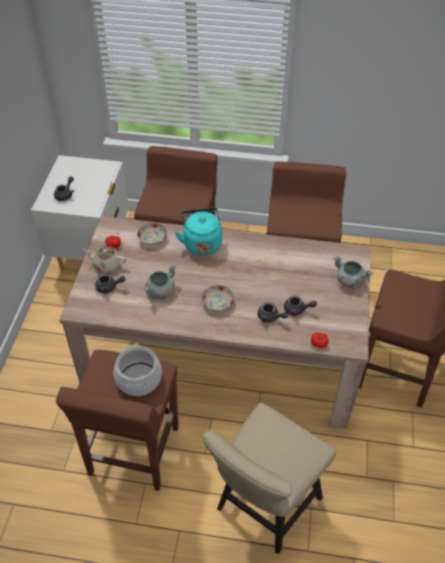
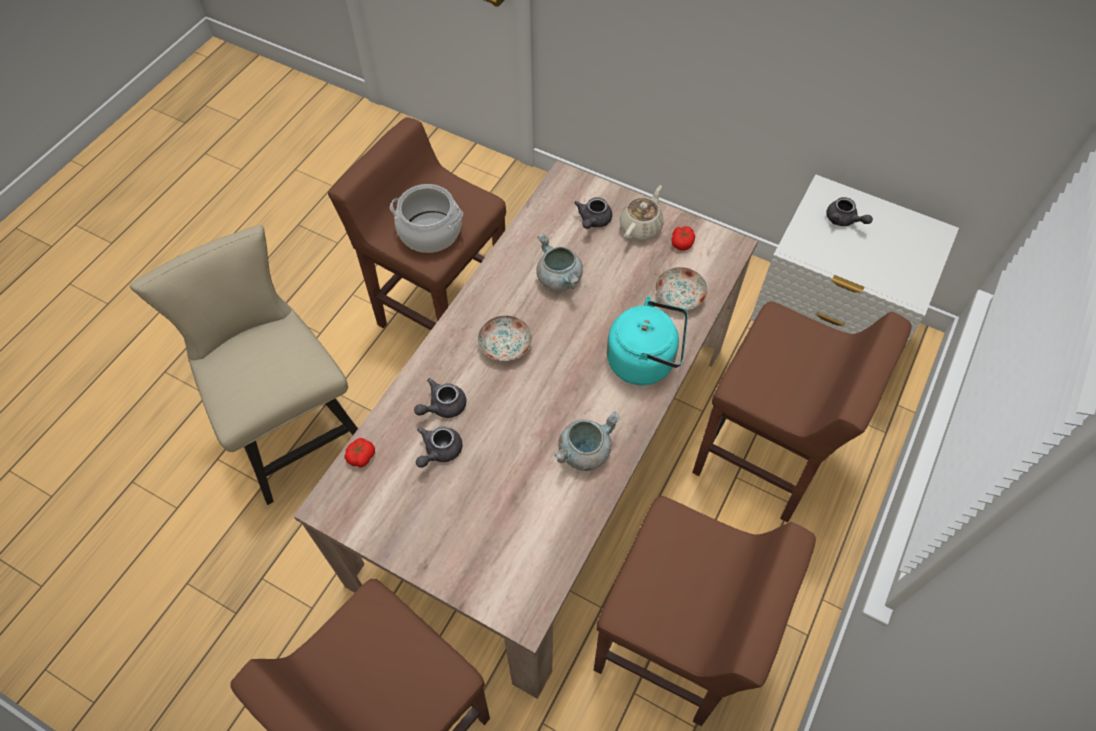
camera: 110 degrees right, 10 degrees up
grey cooking pot [334,256,374,288] -> grey cooking pot moved to [555,411,620,471]

